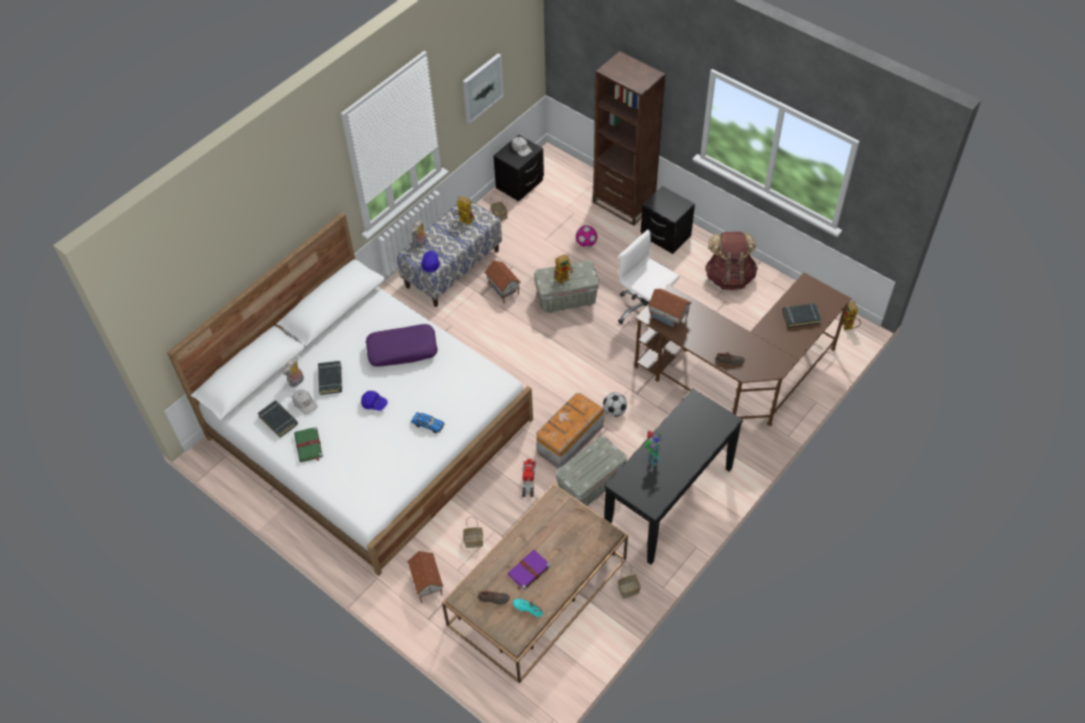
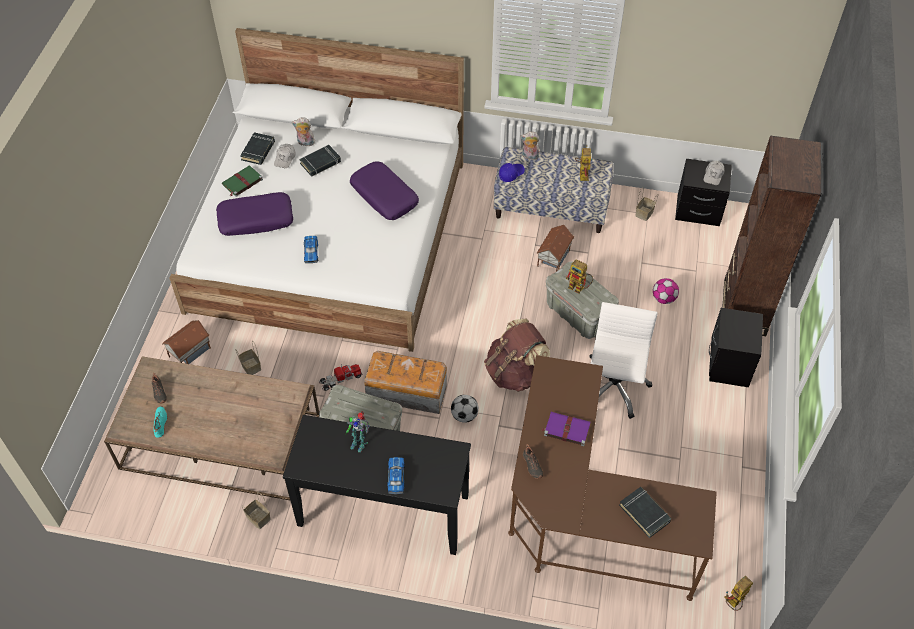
camera: 60 degrees right, 0 degrees up
blue cap [361,391,388,411] -> none
picture [463,53,504,124] -> none
purple book [507,550,551,590] -> purple book moved to [541,412,591,446]
toy house [648,289,692,332] -> none
brown backpack [705,232,758,290] -> brown backpack moved to [484,318,550,392]
none -> purple pillow [216,192,293,236]
none -> toy car [387,457,405,495]

